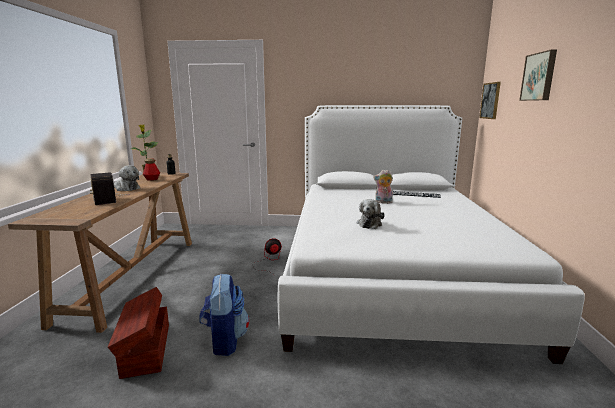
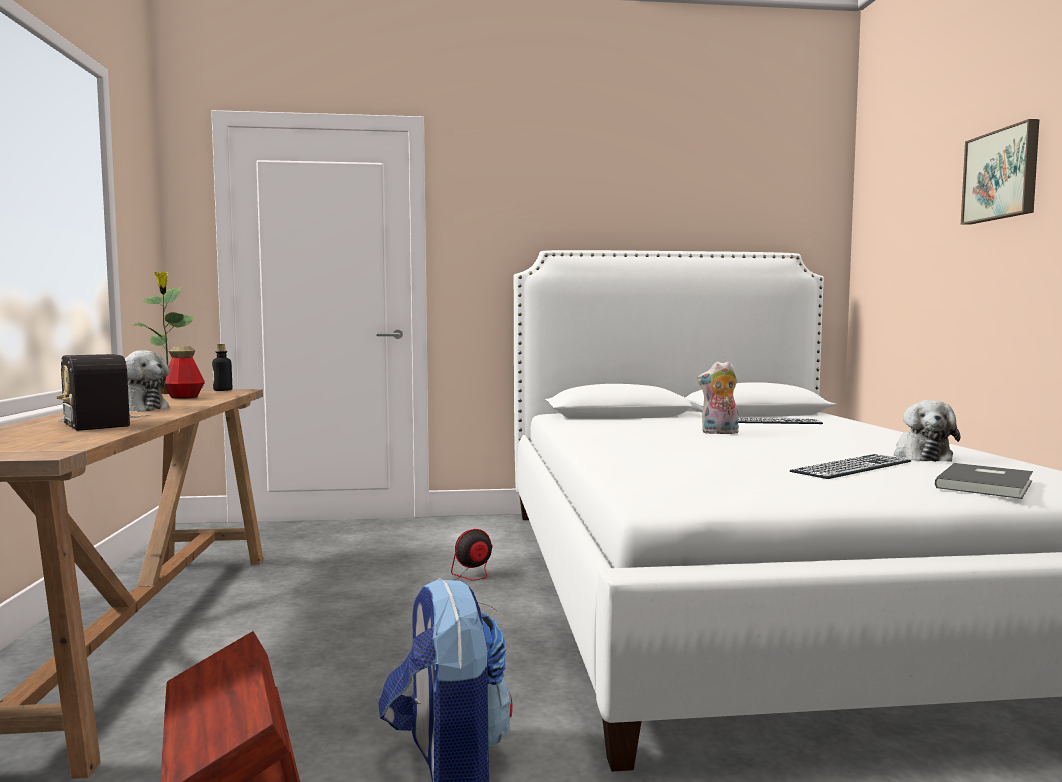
camera: 10 degrees left, 10 degrees down
plush toy [357,199,385,229] -> plush toy moved to [894,400,960,462]
picture [479,82,501,119] -> none
none -> keyboard [790,454,911,479]
none -> grey book [935,463,1033,499]

